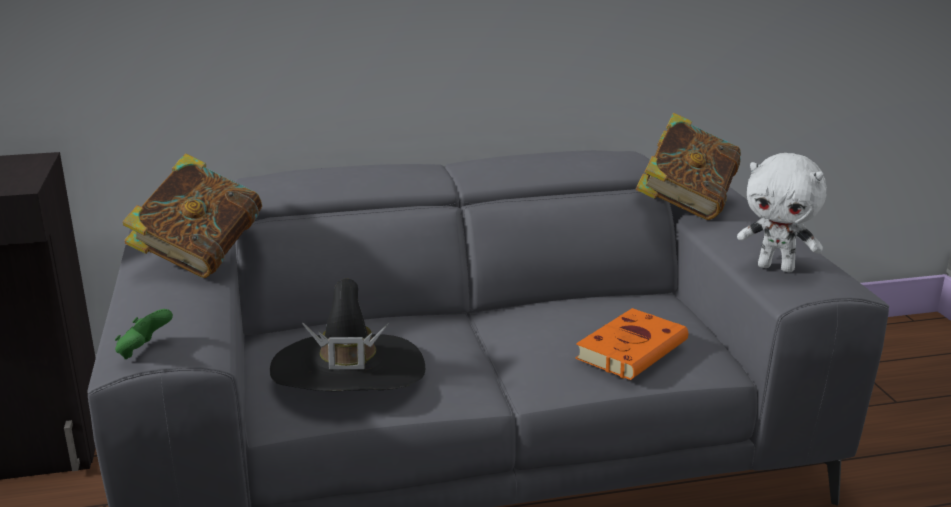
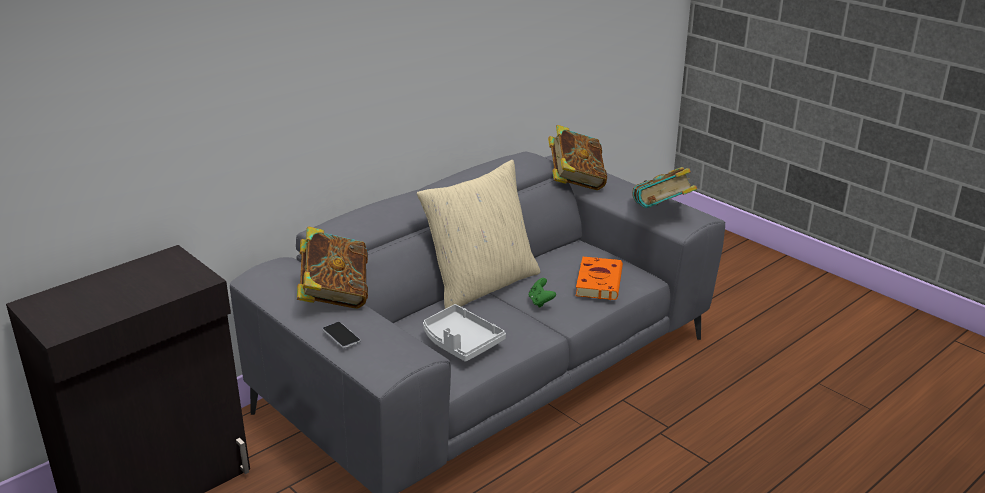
camera: 30 degrees left, 5 degrees up
green game controller [115,309,173,359] -> green game controller moved to [529,278,556,308]
black hat [270,279,425,391] -> grey tray [423,304,506,362]
white plush toy [737,153,827,272] -> book [632,167,697,208]
none -> phone [322,322,360,348]
none -> beige pillow [417,160,540,309]

